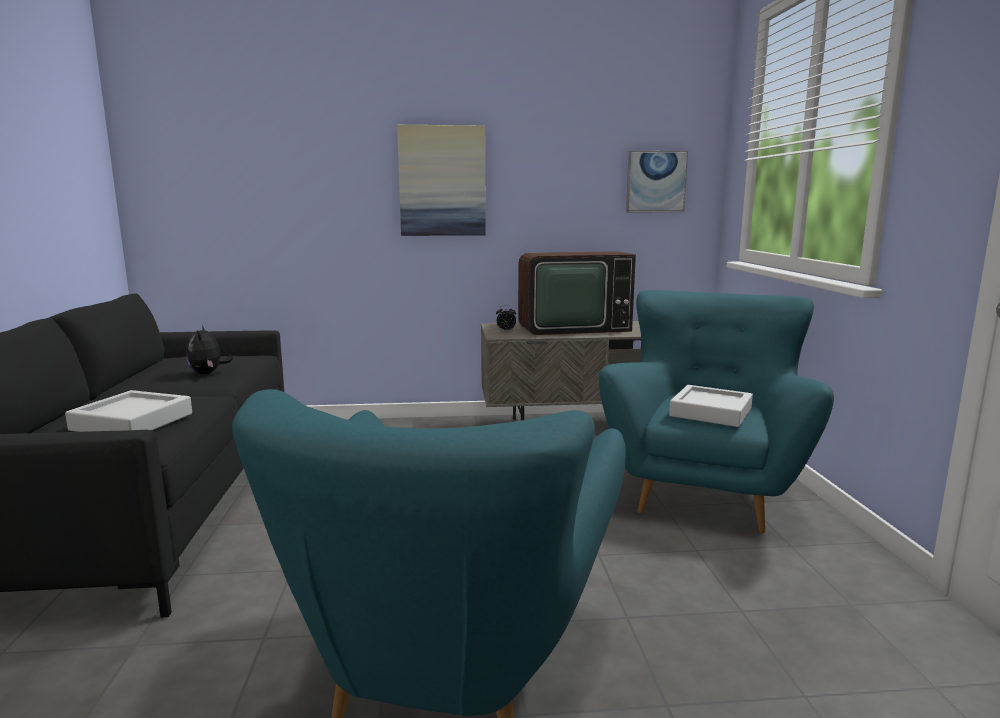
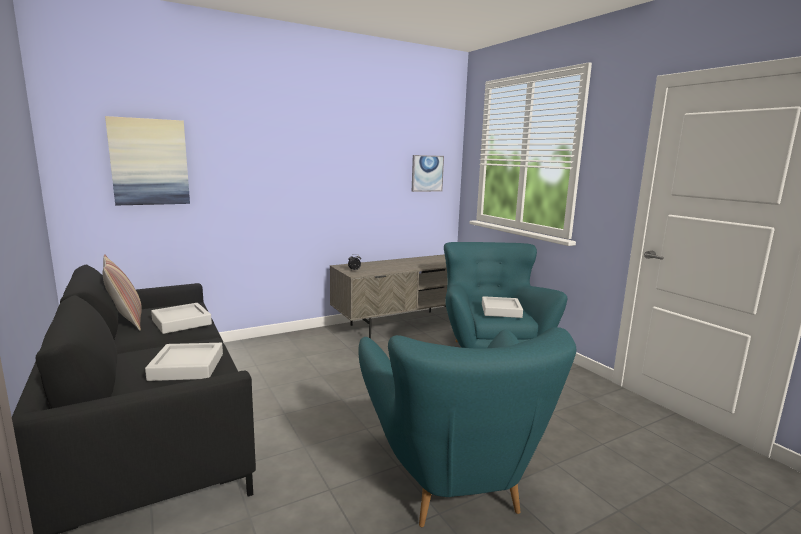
camera: 25 degrees left, 0 degrees up
plush toy [187,325,233,374] -> grey tray [151,303,212,334]
picture [397,125,486,236] -> picture moved to [105,116,190,206]
television [518,251,636,335] -> none
none -> pillow [103,254,142,331]

